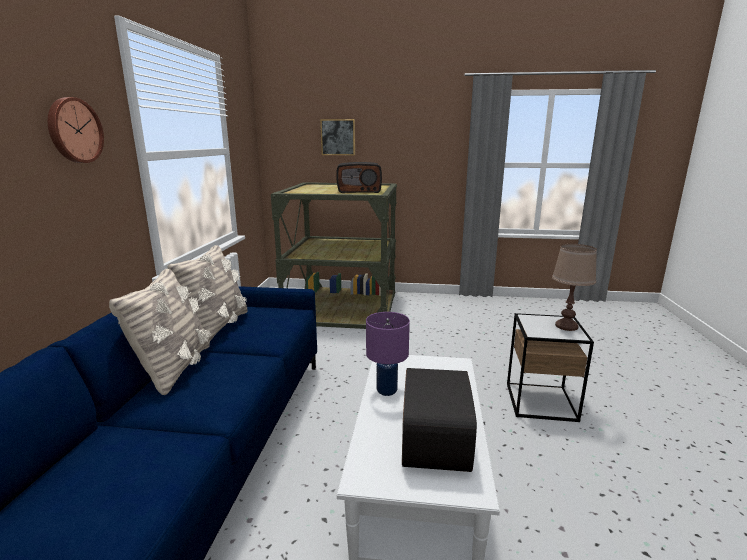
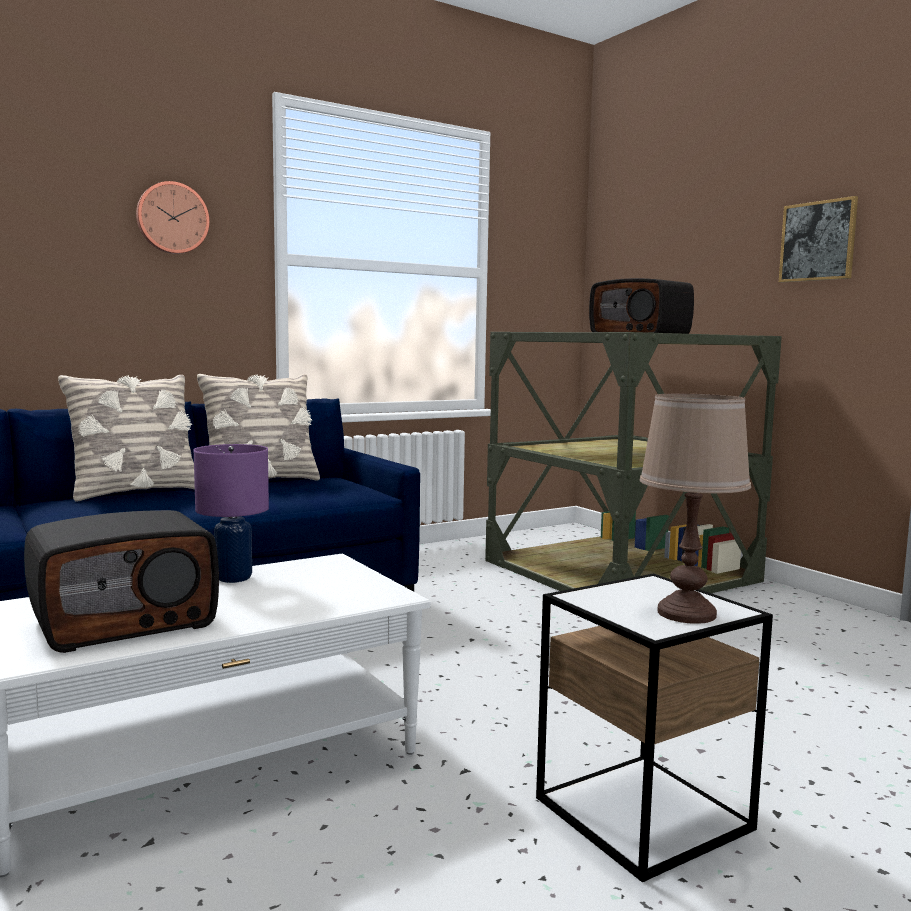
camera: 50 degrees right, 10 degrees down
picture [320,119,355,155] -> picture moved to [779,196,858,282]

